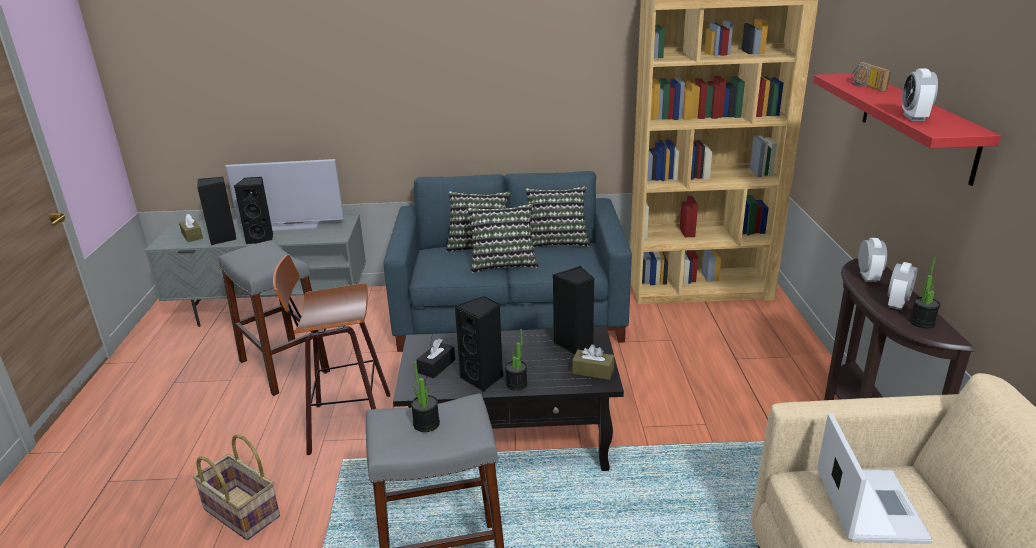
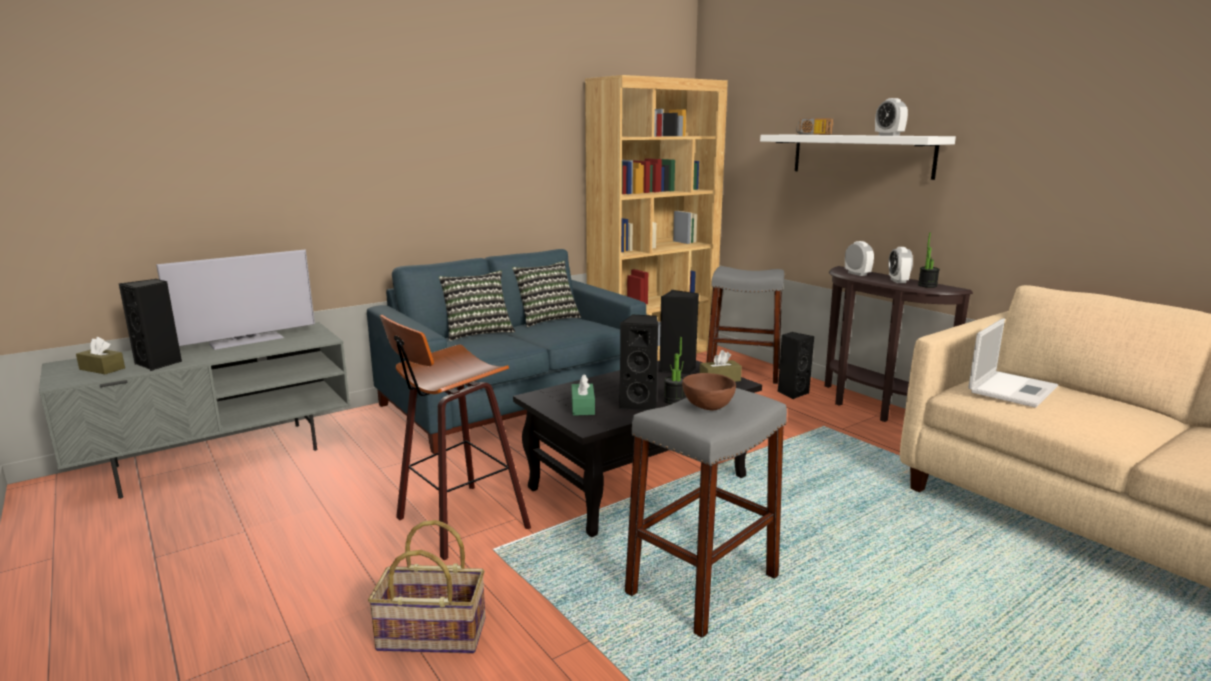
camera: 35 degrees left, 10 degrees down
grey stool [218,240,330,396] -> grey stool moved to [706,266,784,384]
black speaker [234,177,273,244] -> black speaker moved to [778,332,814,399]
potted plant [411,362,440,432] -> brown bowl [682,373,736,410]
black tissue box [417,338,455,378] -> green tissue box [571,374,595,416]
pillow [467,203,539,273] -> none
red shelf [813,73,1001,186] -> white shelf [760,135,956,180]
laptop [817,413,933,544] -> laptop turned 75 degrees clockwise [968,319,1058,408]

